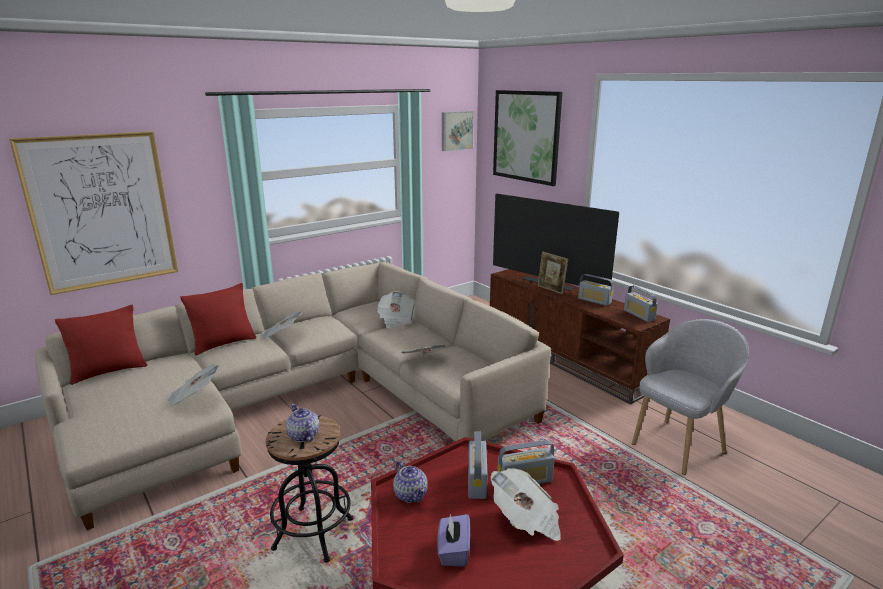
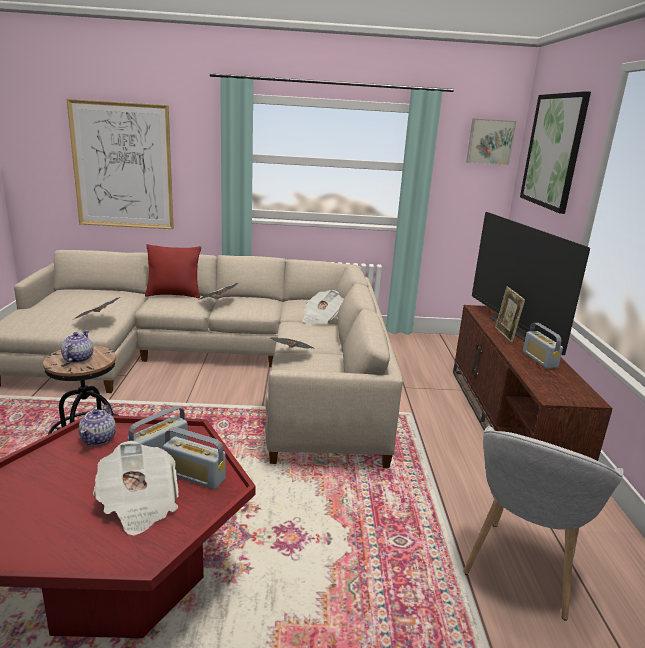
camera: 35 degrees right, 0 degrees up
red pillow [55,304,147,385] -> none
purple tissue box [437,514,470,567] -> none
radio [624,285,658,322] -> none
grey armchair [632,319,749,475] -> grey armchair turned 120 degrees clockwise [463,426,624,621]

